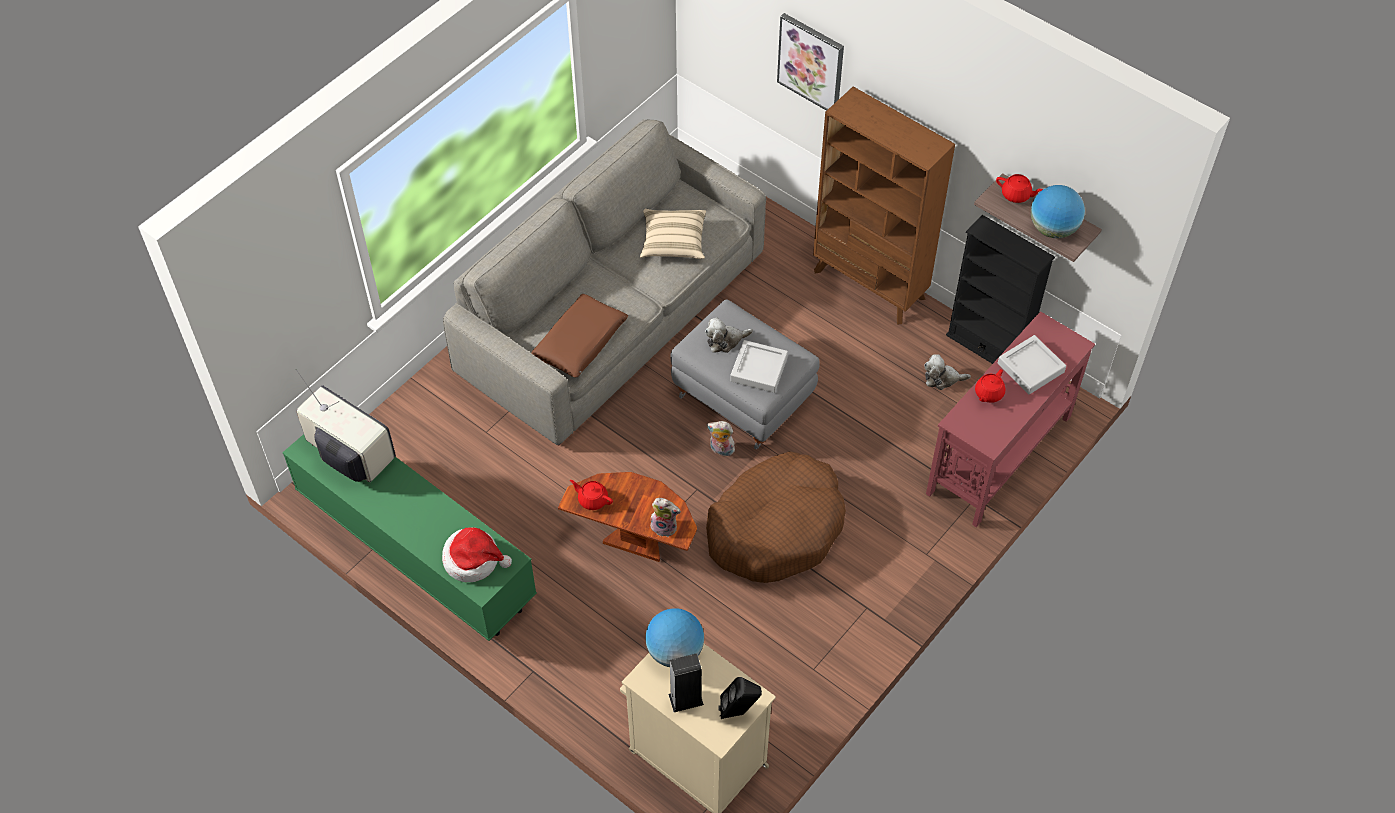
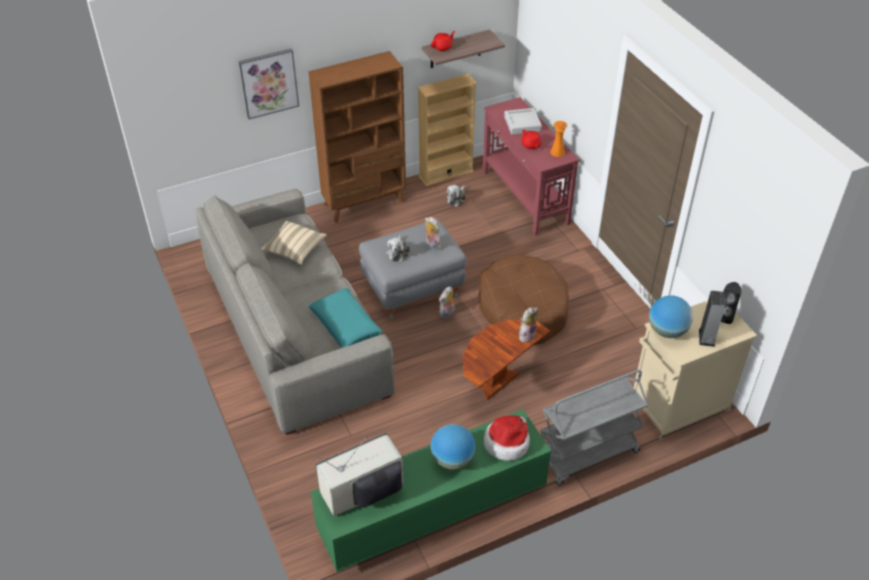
camera: 65 degrees left, 10 degrees down
brown pillow [531,294,628,377] -> turquoise pillow [309,288,383,348]
red teapot [570,480,613,510] -> none
grey tray [730,340,788,393] -> plush toy [424,217,442,250]
black bookcase [946,215,1055,364] -> beige bookcase [417,73,477,186]
globe [1031,185,1085,238] -> globe moved to [431,424,475,470]
none -> grey cart [540,369,648,486]
none -> orange vase [550,121,567,157]

